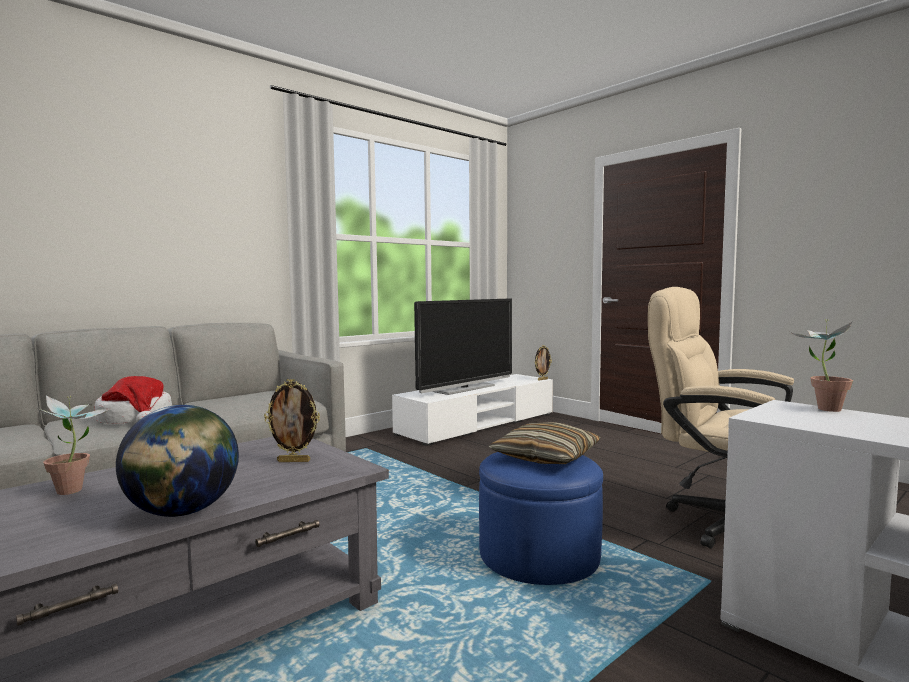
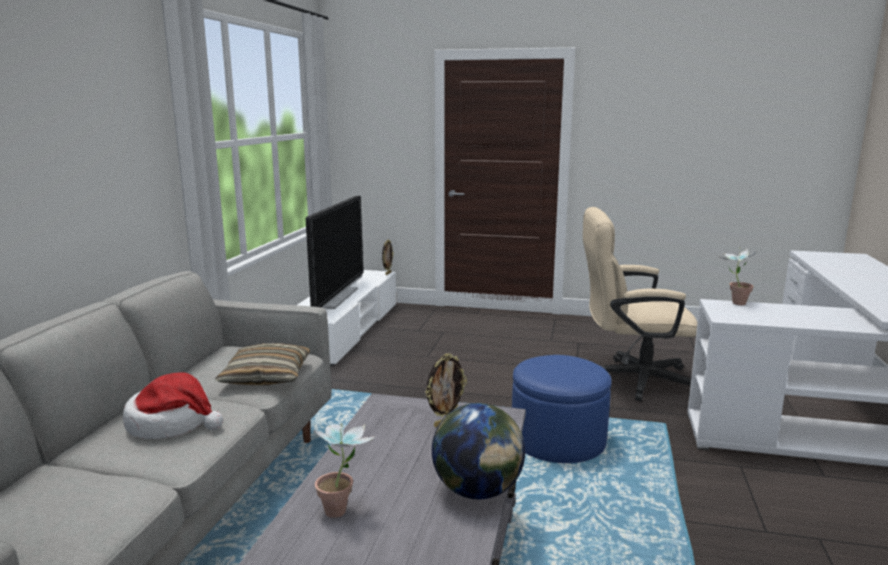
camera: 35 degrees left, 10 degrees up
pillow [488,422,601,464] -> pillow moved to [215,343,310,385]

